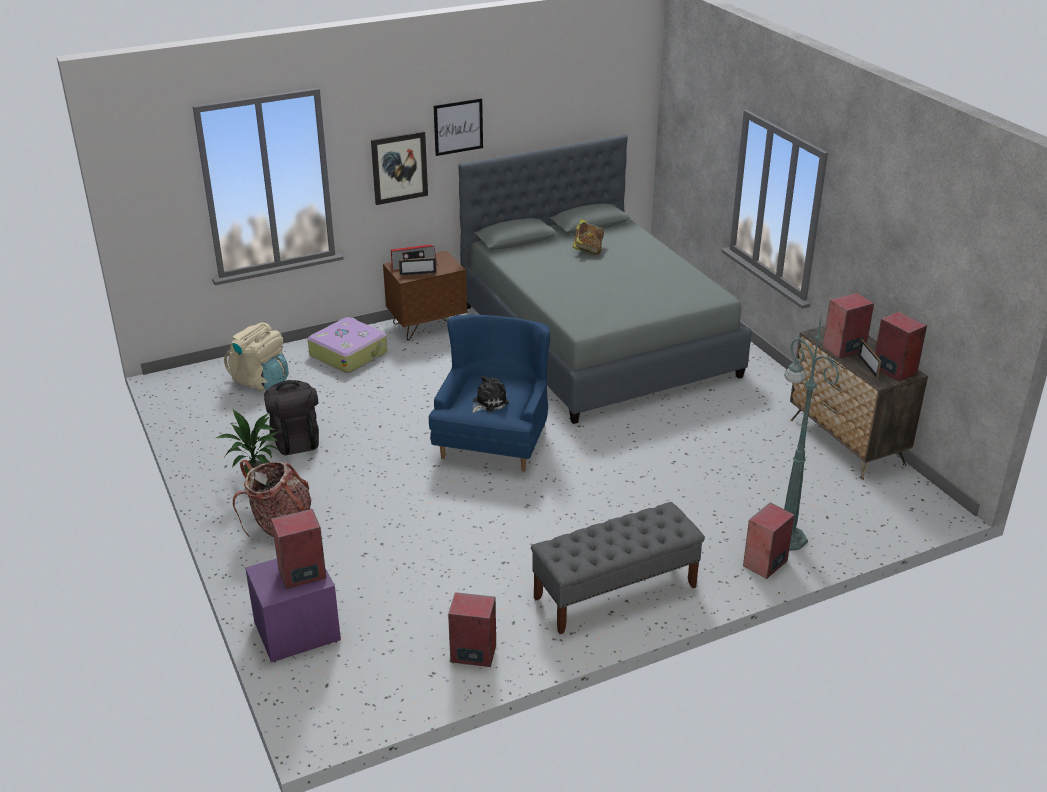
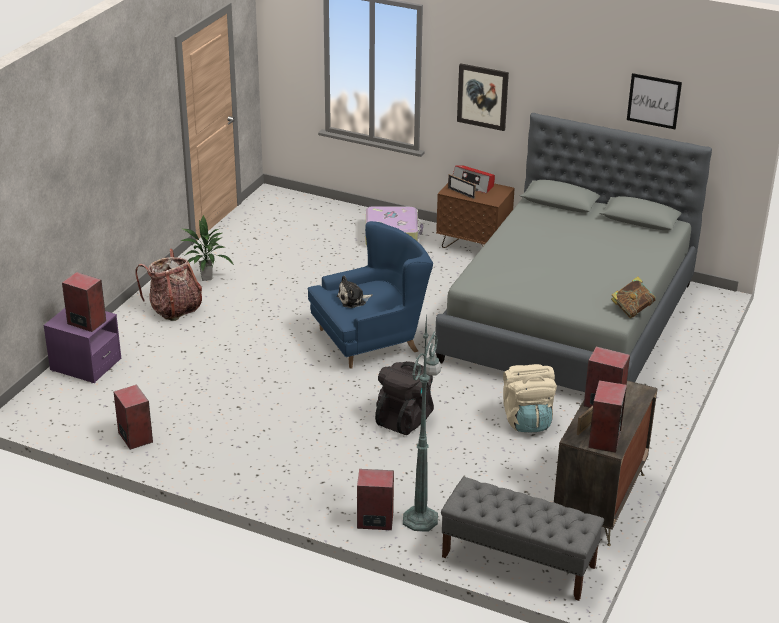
camera: 50 degrees right, 0 degrees up
beige backpack [224,323,288,391] -> beige backpack moved to [503,364,557,432]
black backpack [264,380,319,455] -> black backpack moved to [375,361,434,435]
picture [434,98,483,156] -> picture moved to [627,73,682,129]
plush toy [471,376,509,412] -> plush toy turned 150 degrees clockwise [337,275,373,308]
grey bench [531,502,705,634] -> grey bench moved to [441,477,604,601]
book [572,219,604,255] -> book moved to [611,276,656,318]

